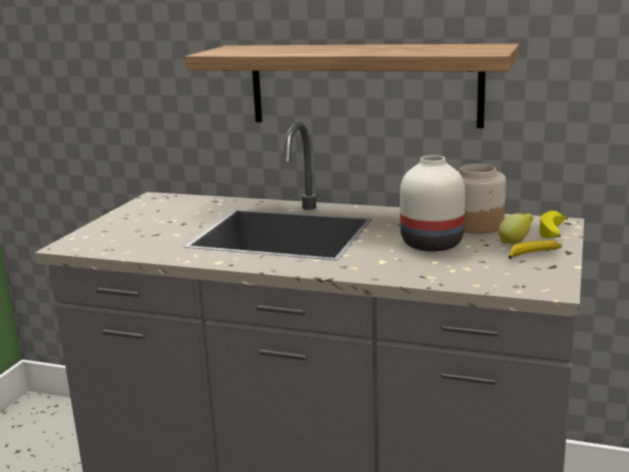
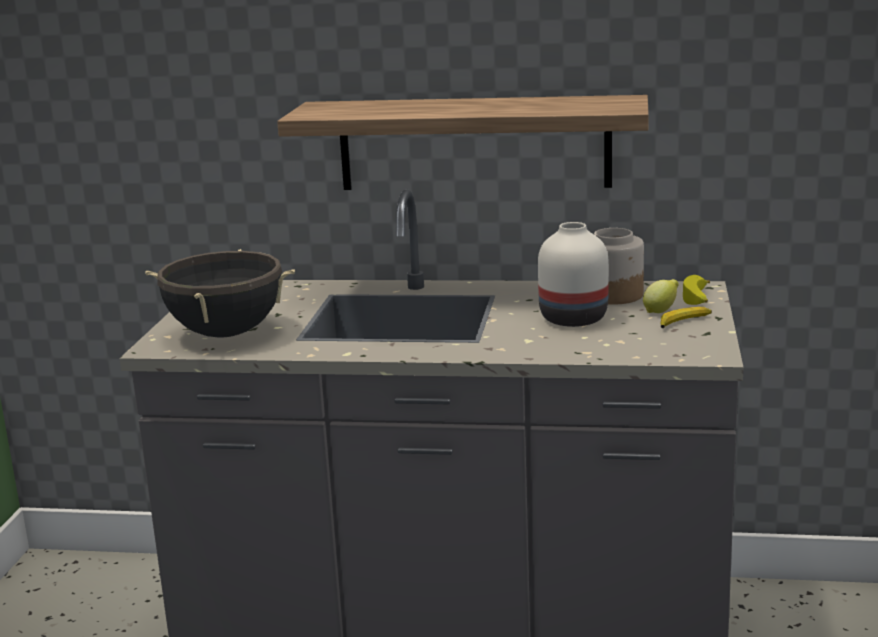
camera: 10 degrees left, 0 degrees up
none -> black cooking pot [145,249,295,337]

